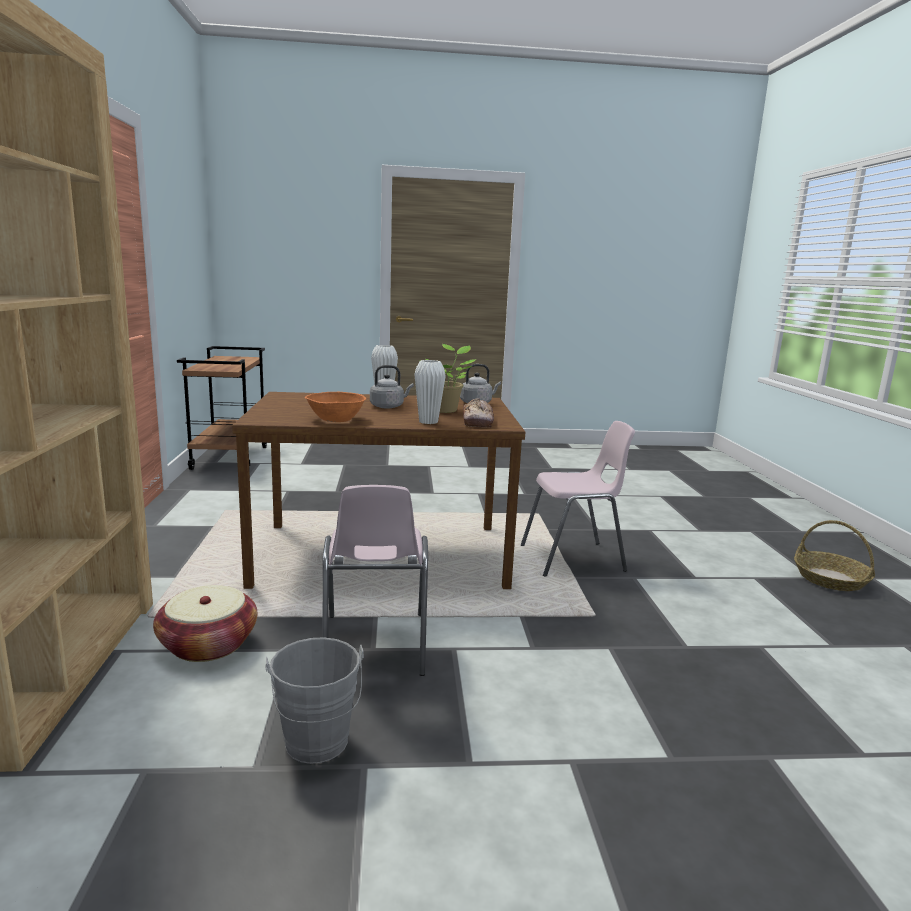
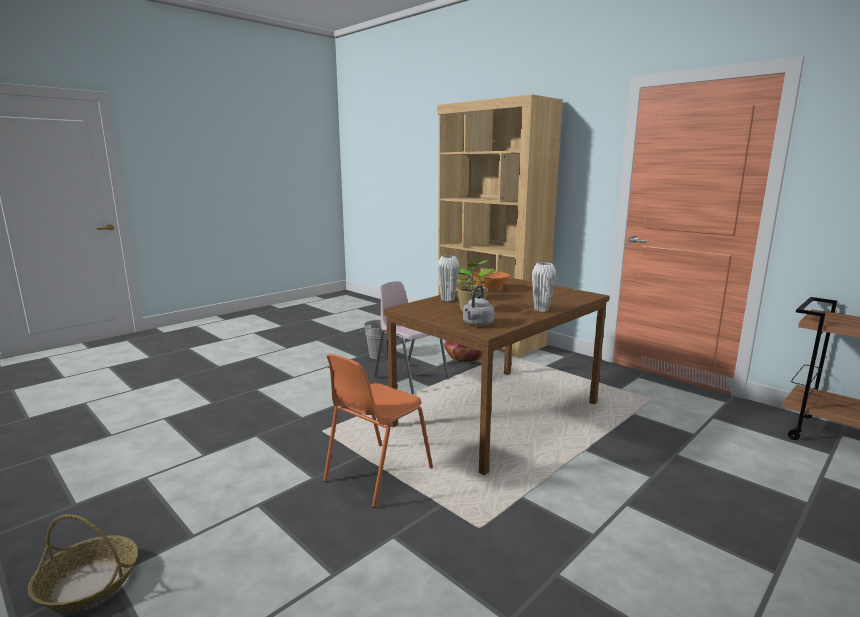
camera: 140 degrees right, 0 degrees up
grey kettle [370,365,414,408] -> none
bread [463,398,494,427] -> none
pink chair [521,421,635,576] -> orange chair [323,354,433,508]

